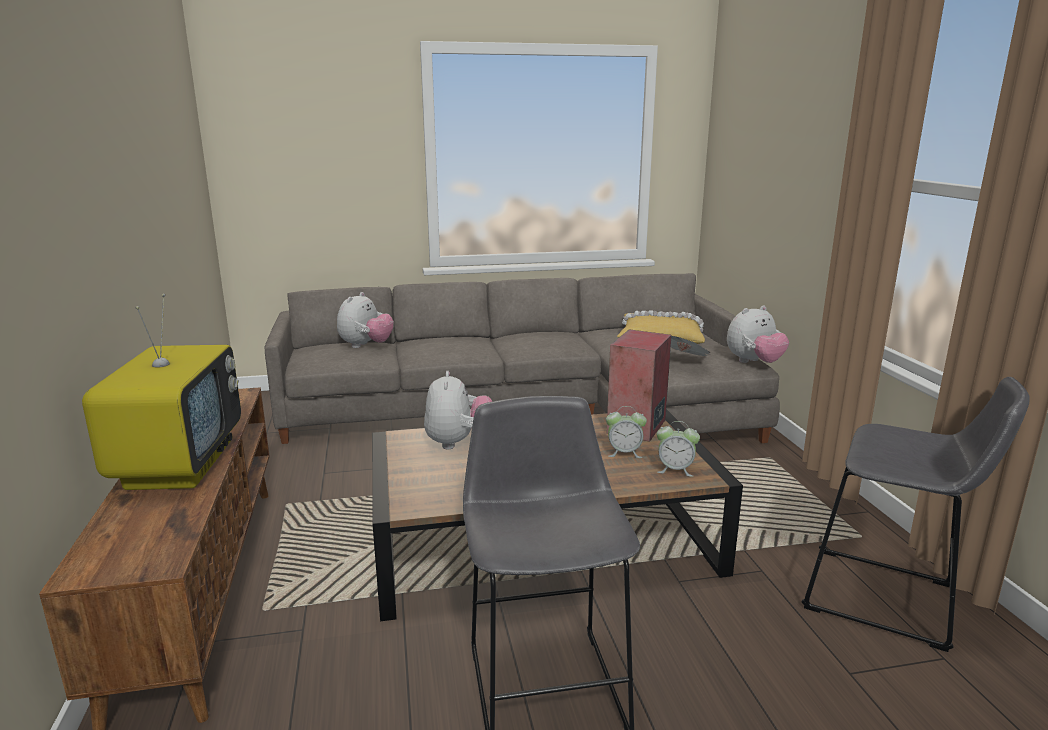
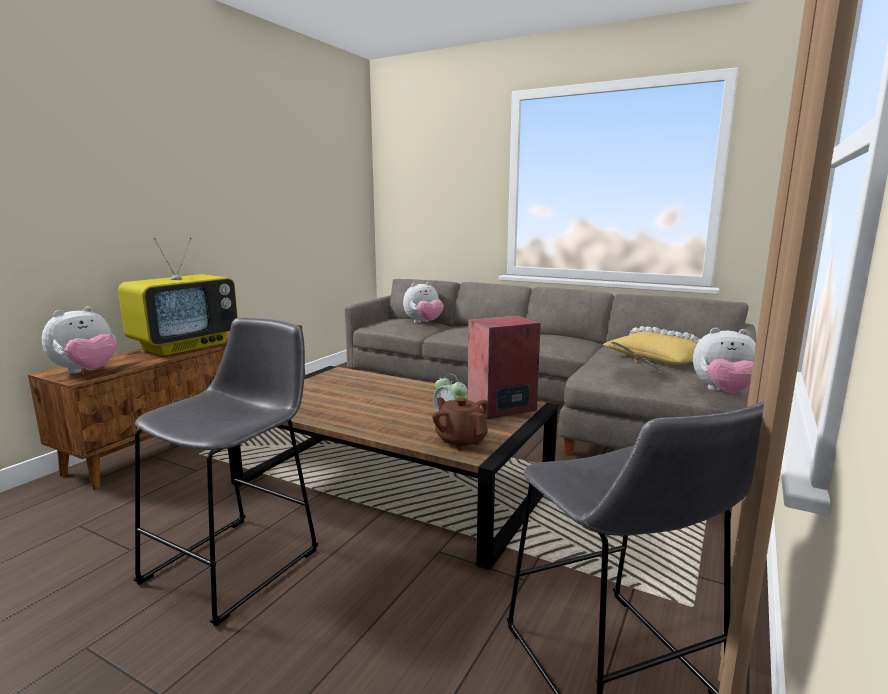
camera: 40 degrees right, 5 degrees down
plush toy [424,371,493,449] -> plush toy moved to [42,306,117,374]
alarm clock [657,421,700,477] -> brown teapot [432,397,488,450]

